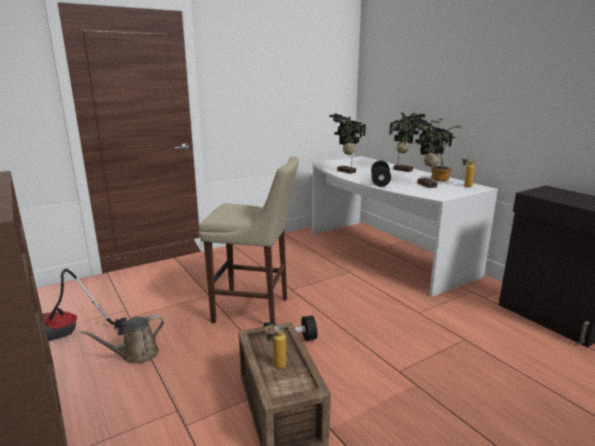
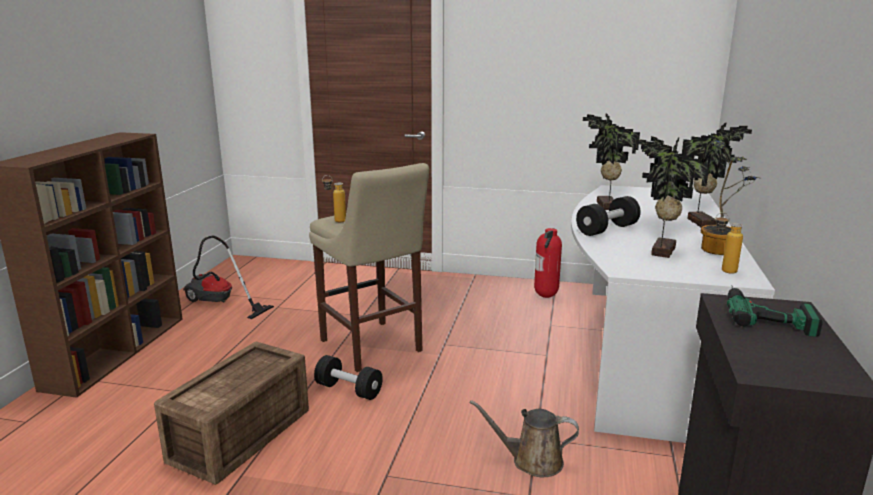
camera: 45 degrees right, 0 degrees up
brown watering can [81,315,164,363] -> brown watering can moved to [470,400,579,477]
bottle [266,324,286,369] -> bottle moved to [322,175,346,222]
none -> fire extinguisher [534,228,562,298]
none -> power drill [727,285,823,337]

